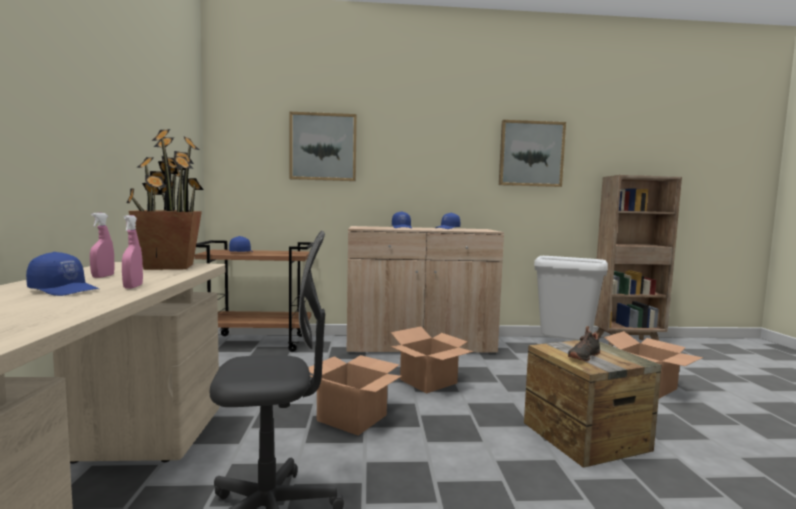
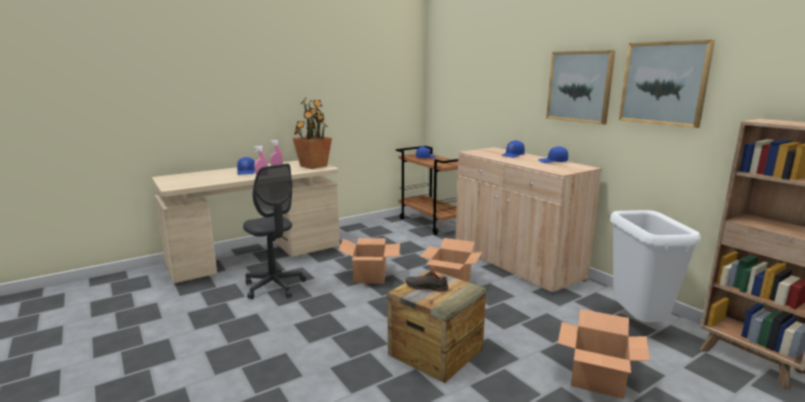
camera: 60 degrees right, 10 degrees up
picture [290,112,357,181] -> picture moved to [546,50,615,125]

